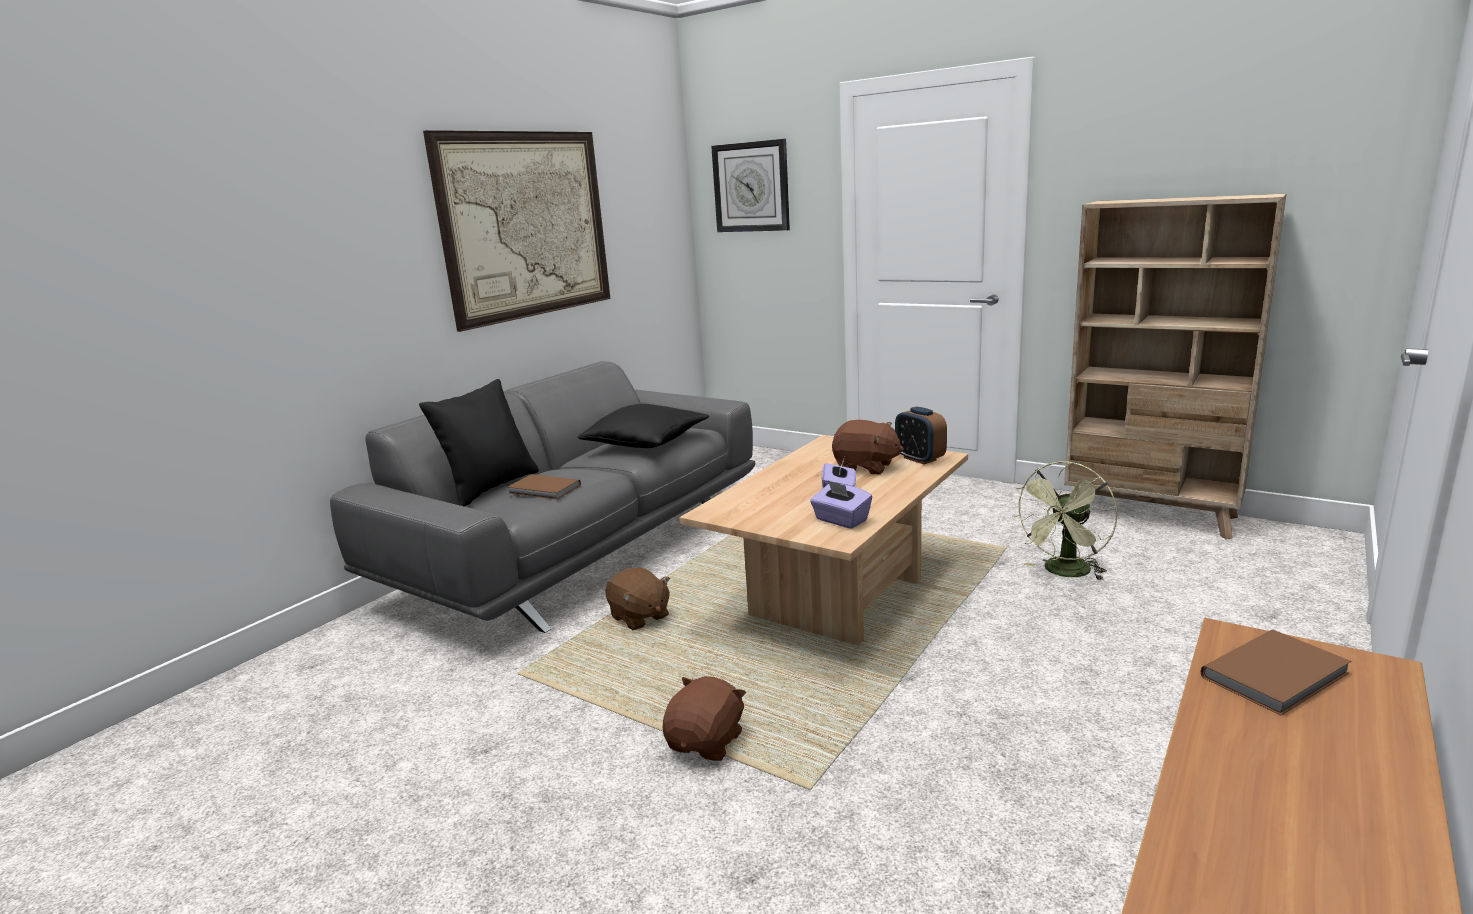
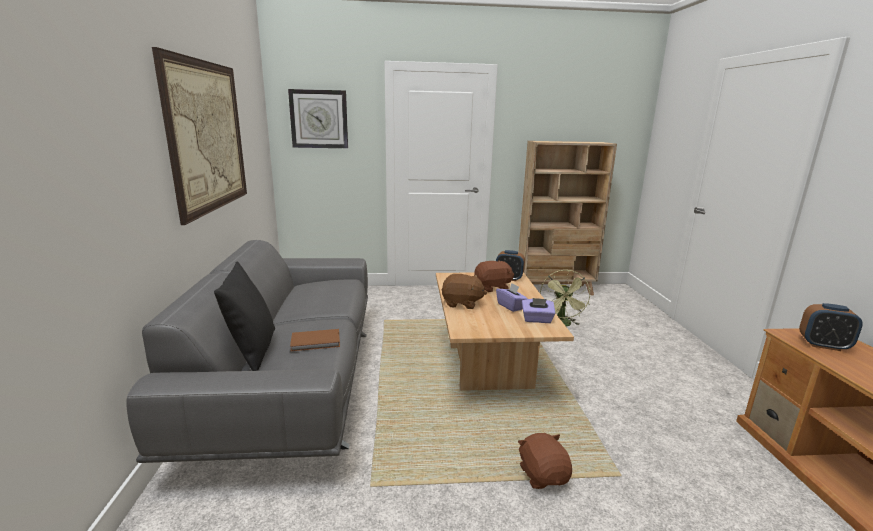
camera: 40 degrees left, 0 degrees up
black pillow [578,404,709,448] -> none
brown plush toy [605,568,670,630] -> brown plush toy moved to [441,274,487,309]
brown book [1201,630,1352,715] -> alarm clock [799,303,863,351]

